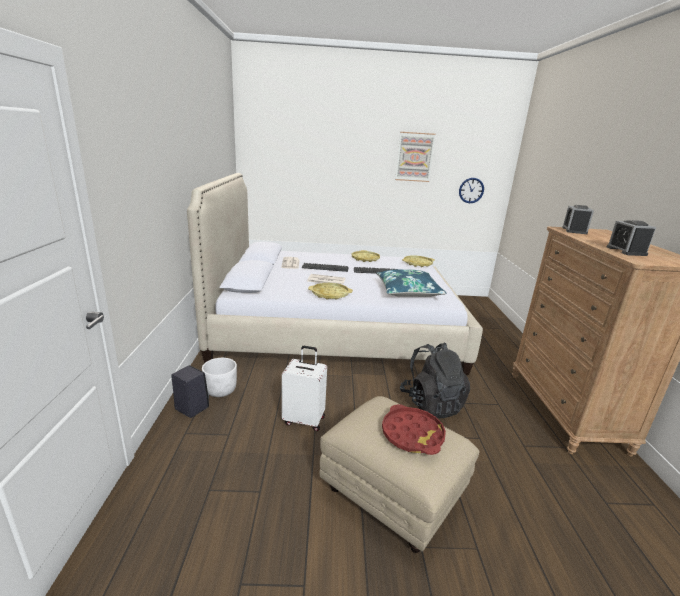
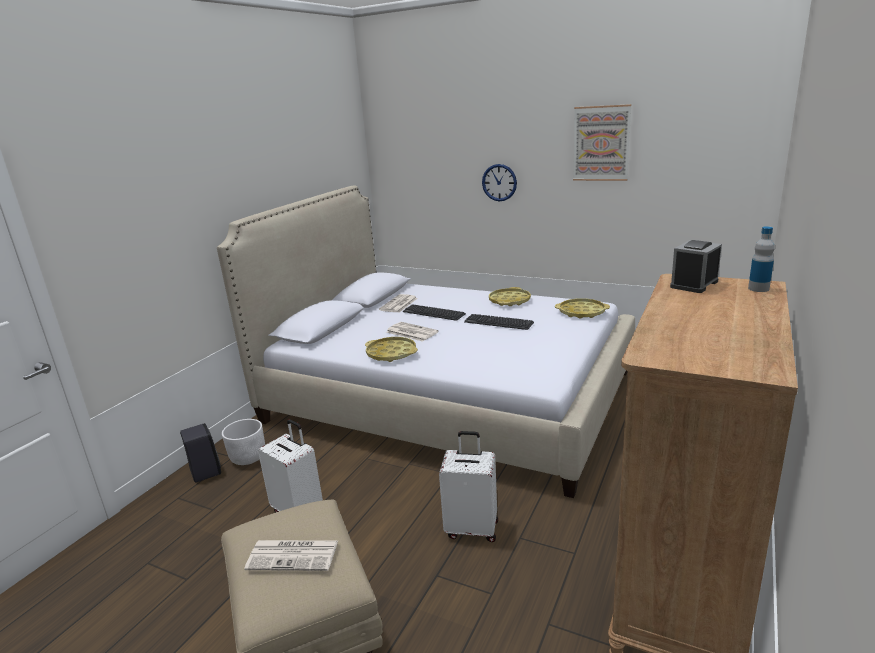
camera: 30 degrees right, 0 degrees up
blue pillow [376,270,447,297] -> none
red tray [382,404,446,455] -> newspaper [244,540,338,571]
black backpack [400,342,470,418] -> white suitcase [439,431,498,542]
wall clock [459,178,484,203] -> wall clock moved to [482,164,517,201]
alarm clock [607,220,656,256] -> none
none -> bottle [748,226,775,292]

